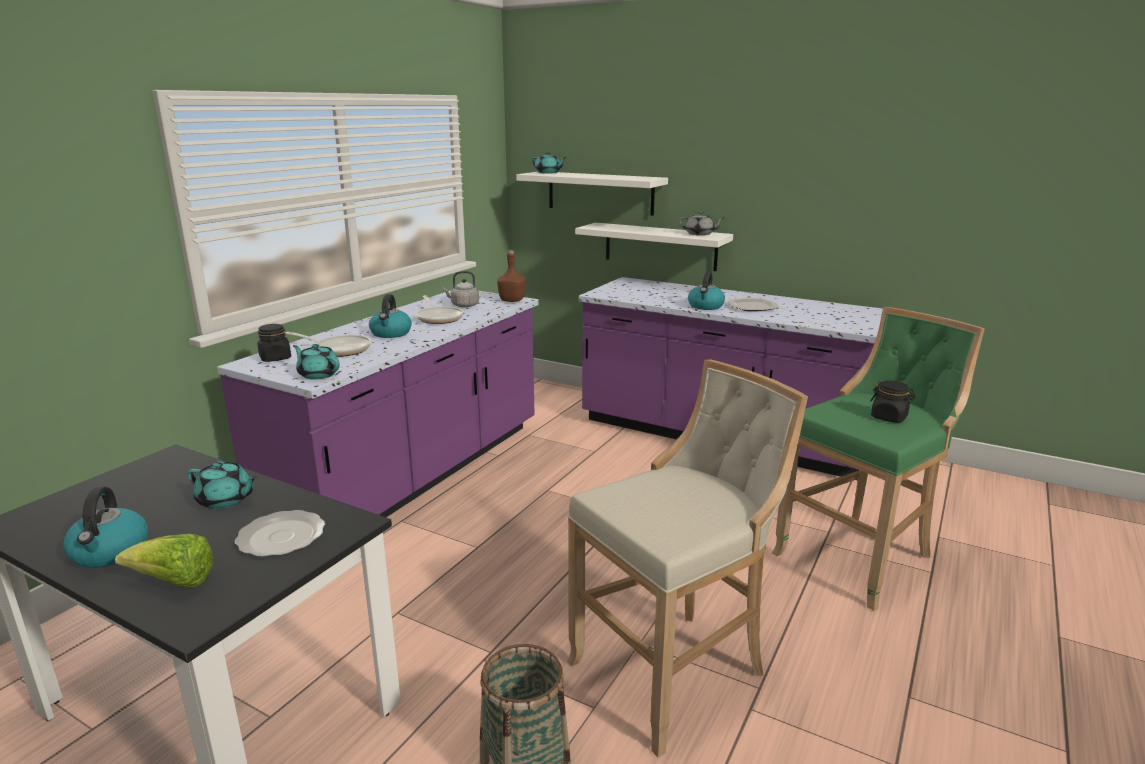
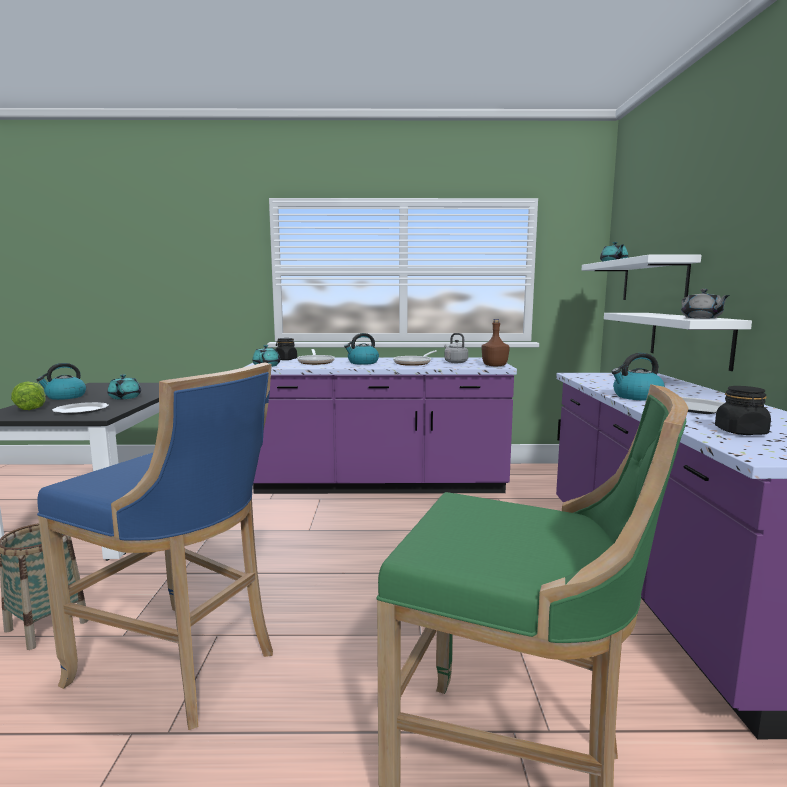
camera: 60 degrees right, 10 degrees down
beige stool [567,359,808,758] -> blue stool [37,362,273,730]
black jar [870,380,915,423] -> black jar moved to [715,386,771,435]

